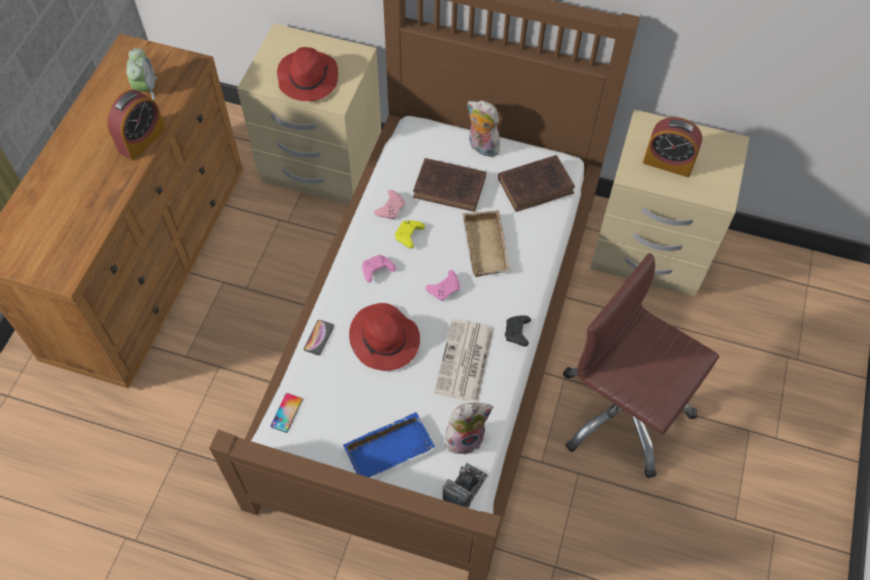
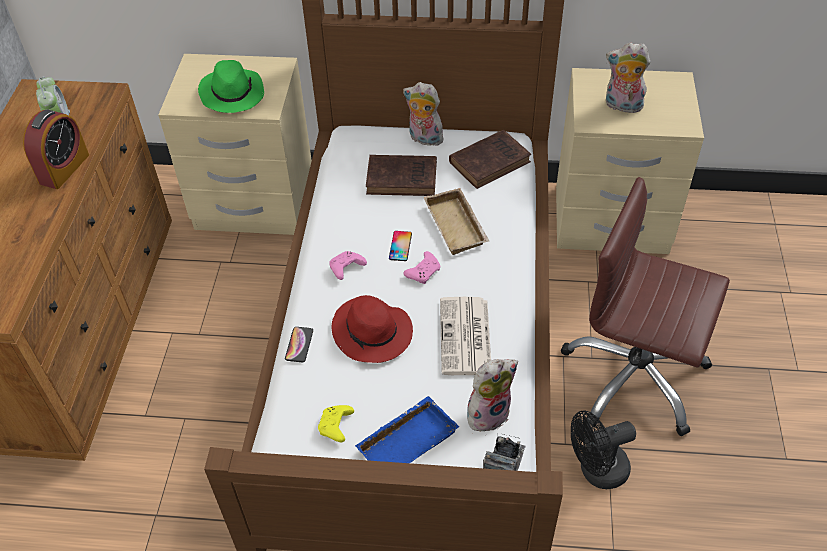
camera: 10 degrees left, 10 degrees down
phone [271,393,303,433] -> phone moved to [389,231,412,261]
red hat [277,47,338,101] -> green hat [198,60,264,113]
pink game controller [374,190,405,219] -> none
yellow game controller [395,221,425,249] -> yellow game controller moved to [318,405,354,442]
black game controller [505,315,531,346] -> none
alarm clock [643,117,703,177] -> plush toy [606,43,650,113]
none -> black fan [571,410,636,489]

